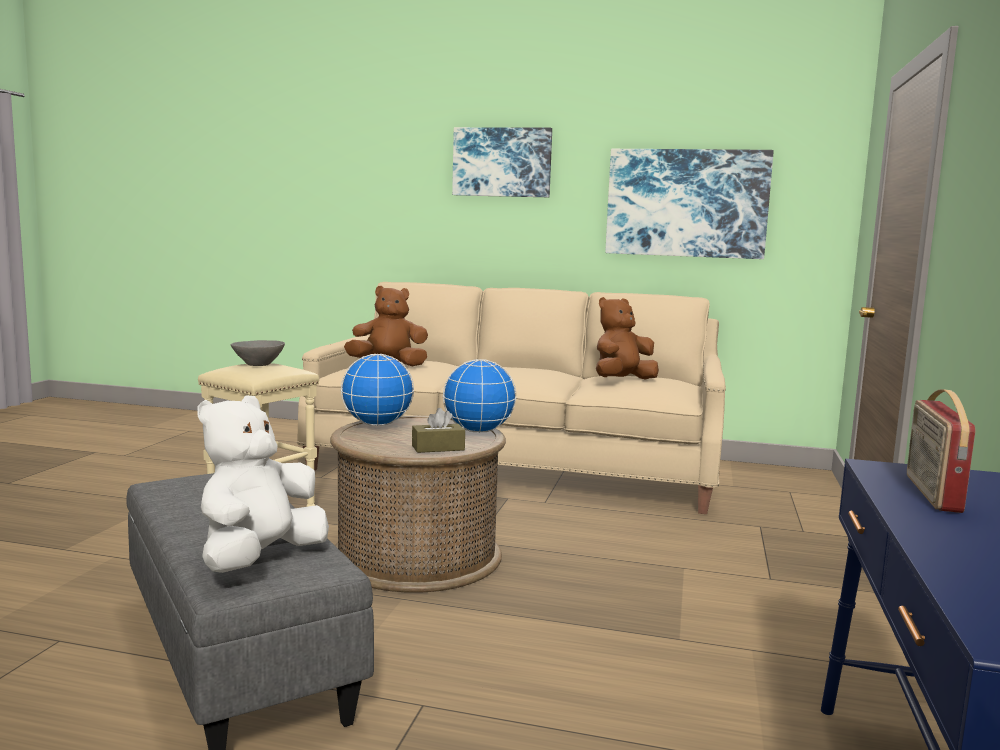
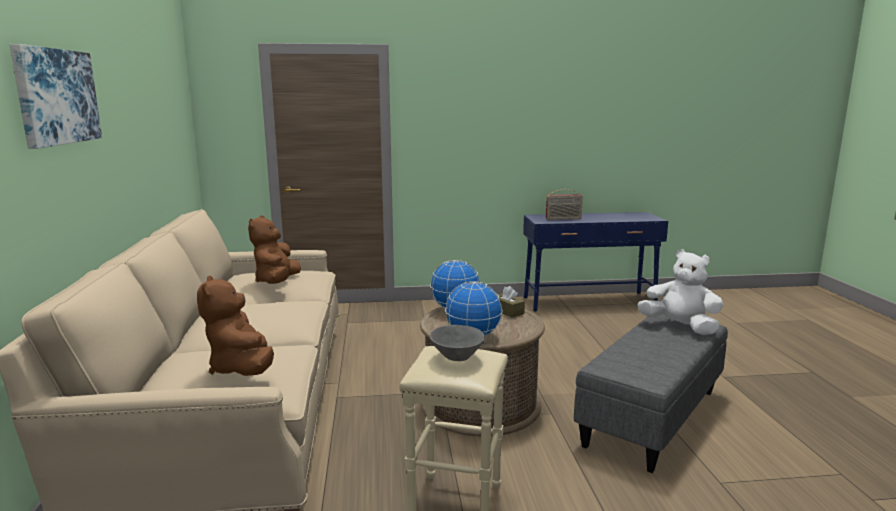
camera: 110 degrees left, 5 degrees up
white plush toy [197,395,329,573] -> white plush toy turned 150 degrees counterclockwise [637,249,724,335]
brown plush toy [596,297,659,380] -> brown plush toy turned 60 degrees clockwise [248,216,301,284]
picture [605,149,774,259] -> none

